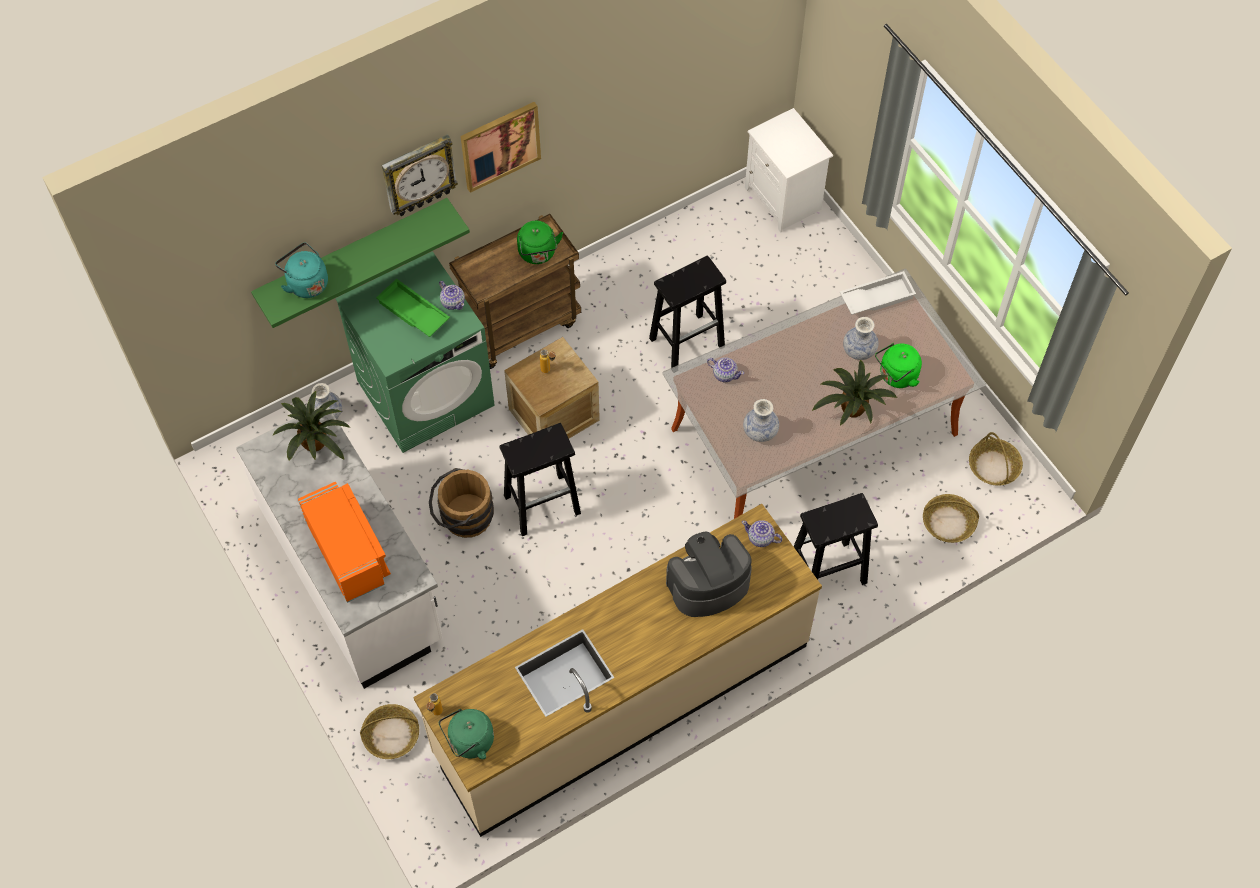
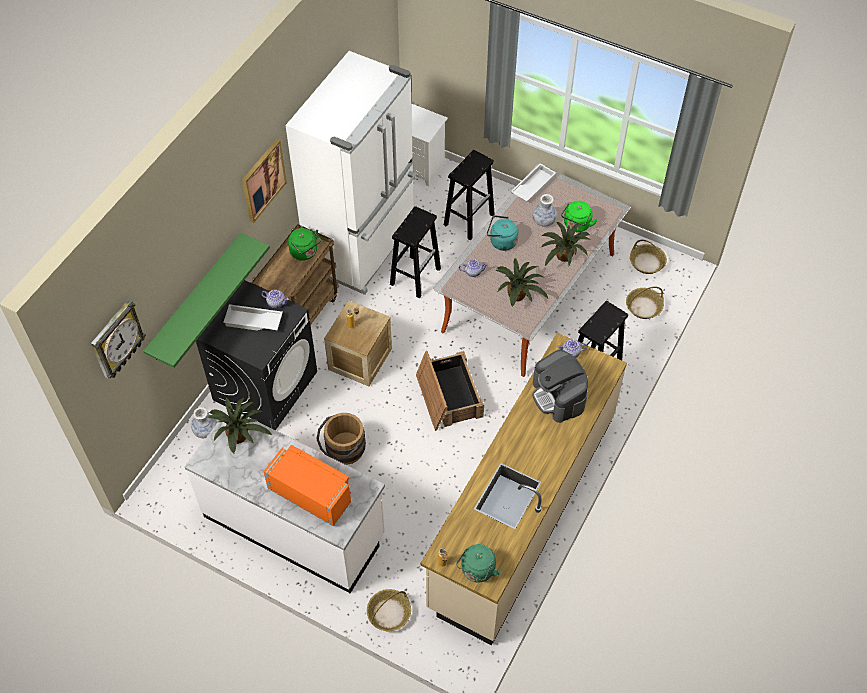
camera: 30 degrees left, 5 degrees down
turquoise kettle [275,242,328,298] -> turquoise kettle moved to [487,215,519,251]
green washing machine [335,251,495,453] -> black washing machine [196,280,317,430]
green tray [376,279,450,337] -> white tray [223,304,283,331]
wall clock [382,135,458,216] -> wall clock moved to [91,299,146,379]
black stool [499,423,581,536] -> black stool moved to [444,150,495,240]
coffee machine [666,532,751,617] -> coffee machine turned 60 degrees counterclockwise [532,350,588,423]
vase [743,399,779,442] -> potted plant [495,258,548,307]
none -> white fridge [286,51,417,295]
none -> crate [416,351,484,431]

